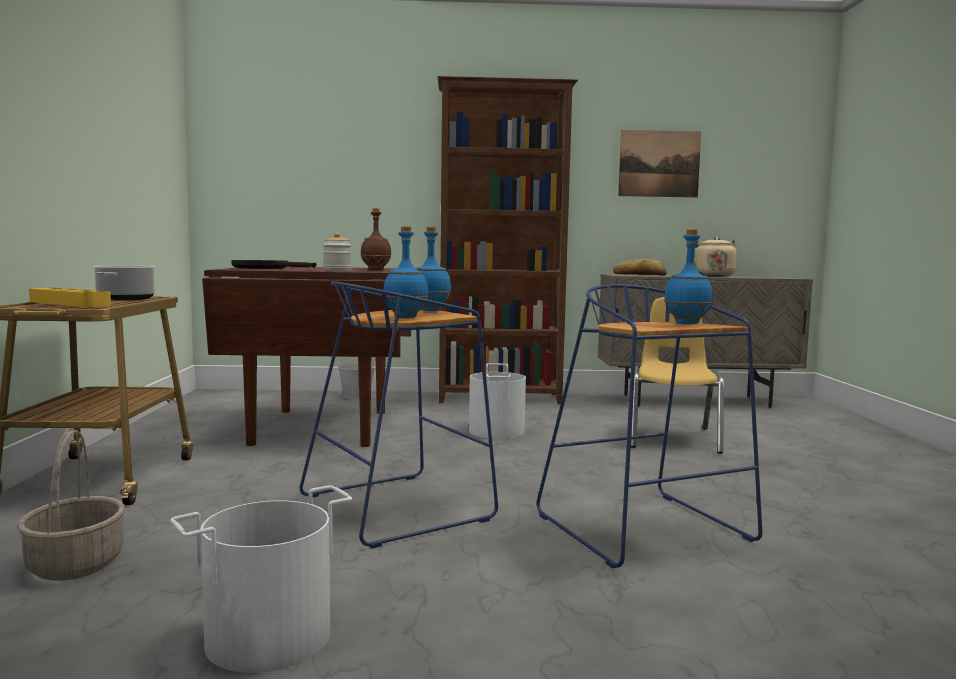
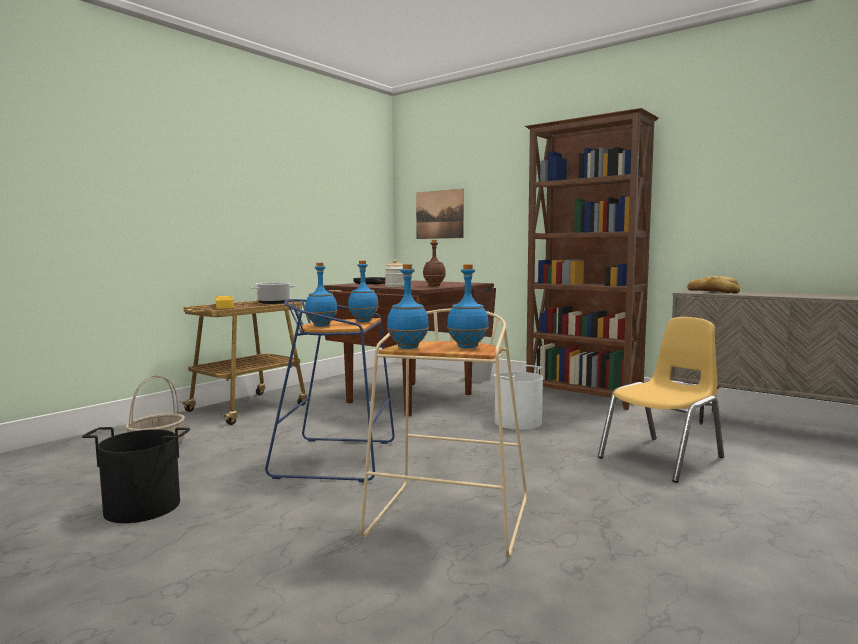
camera: 40 degrees right, 0 degrees up
white bucket [170,485,352,673] -> black bucket [82,427,190,523]
blue stool [537,284,763,569] -> beige stool [360,308,527,558]
picture [618,130,701,198] -> picture moved to [416,189,464,239]
beige kettle [686,237,737,277] -> none
none -> blue bottle [387,264,429,349]

